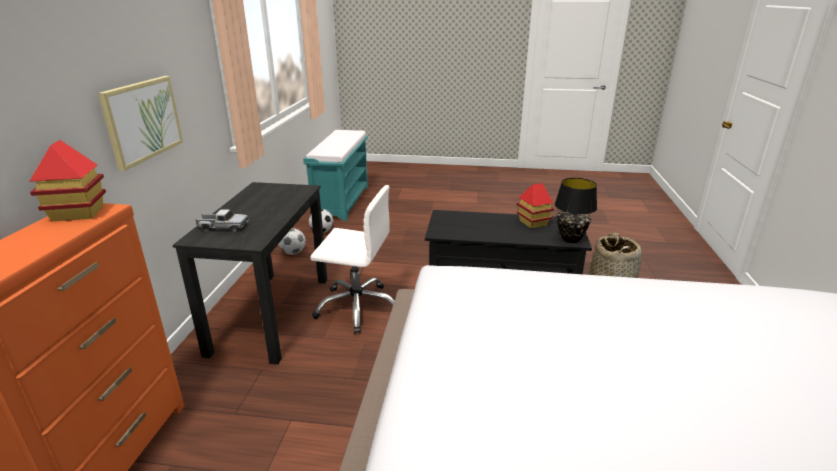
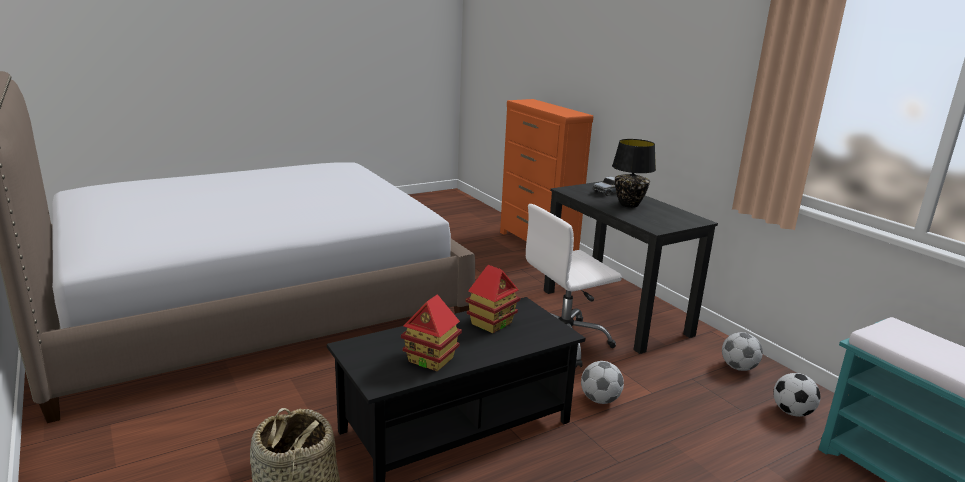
camera: 140 degrees right, 5 degrees down
toy house [30,140,106,221] -> toy house moved to [465,265,520,333]
picture [98,76,183,171] -> none
black table lamp [555,178,597,243] -> black table lamp moved to [612,139,656,208]
none -> football [581,361,624,404]

